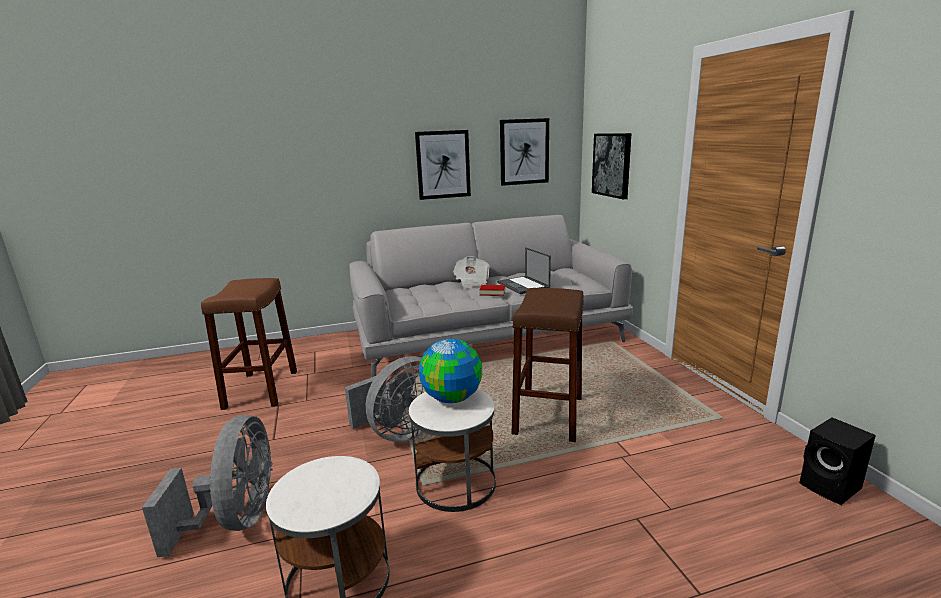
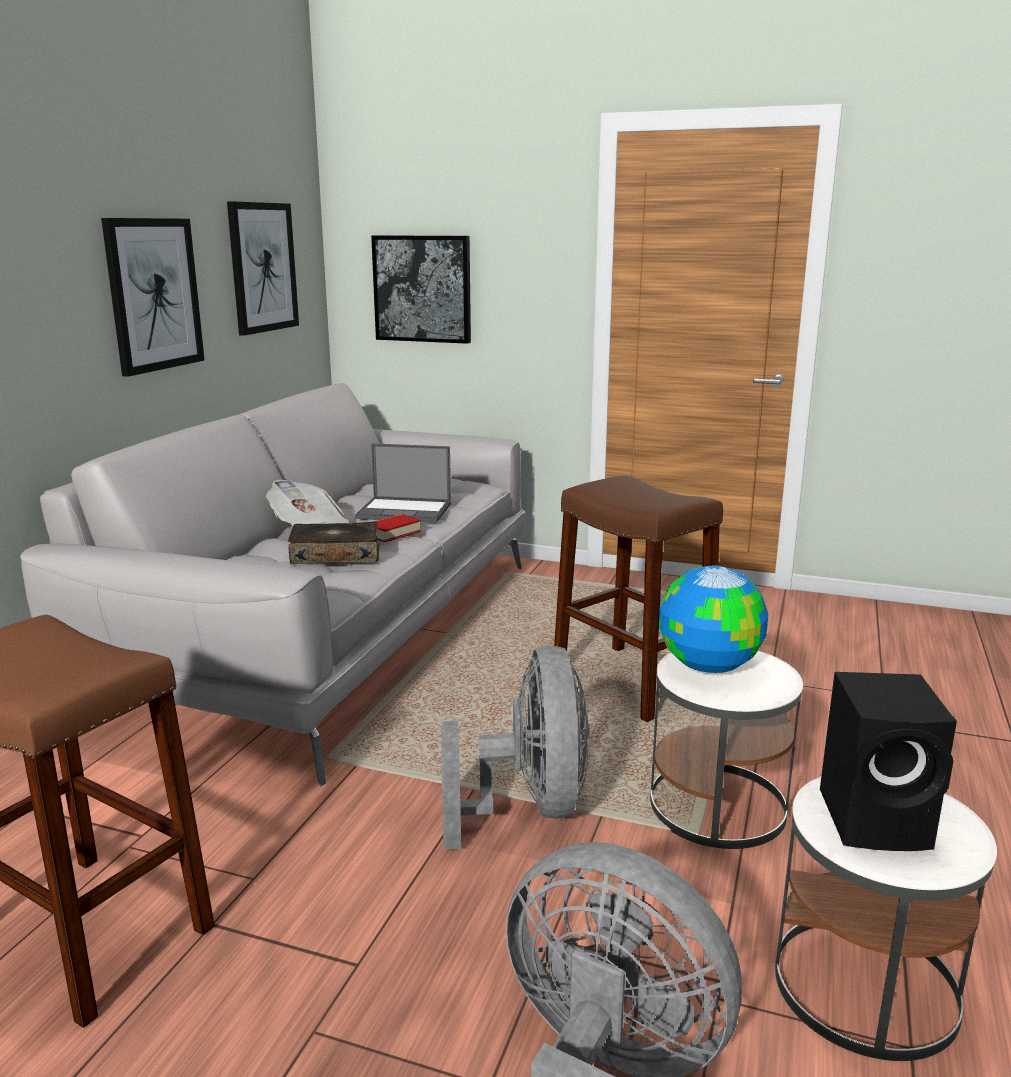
camera: 55 degrees left, 0 degrees up
black speaker [799,417,876,505] -> black speaker moved to [820,672,957,851]
none -> book [288,521,379,564]

